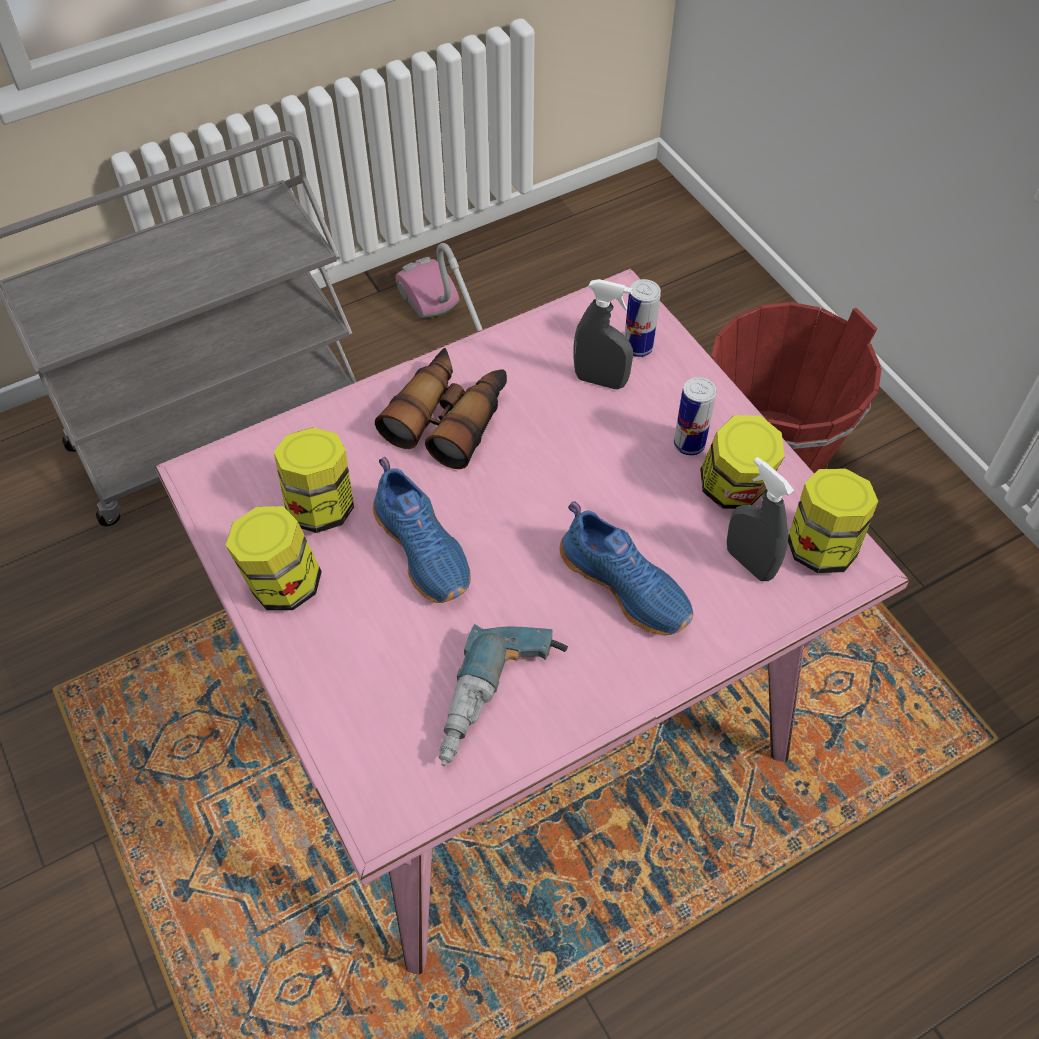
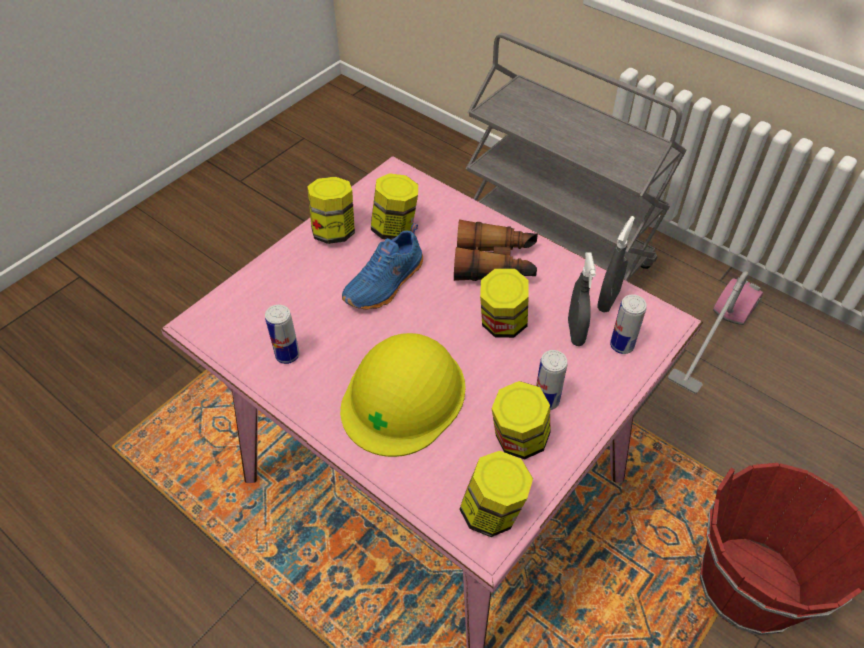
camera: 70 degrees right, 5 degrees down
power drill [439,624,568,766] -> can [265,305,300,364]
blue shoe [559,501,693,635] -> yellow hard hat [340,333,466,457]
grey spray bottle [727,457,794,581] -> grey spray bottle moved to [597,216,635,313]
none -> jar [480,268,529,338]

